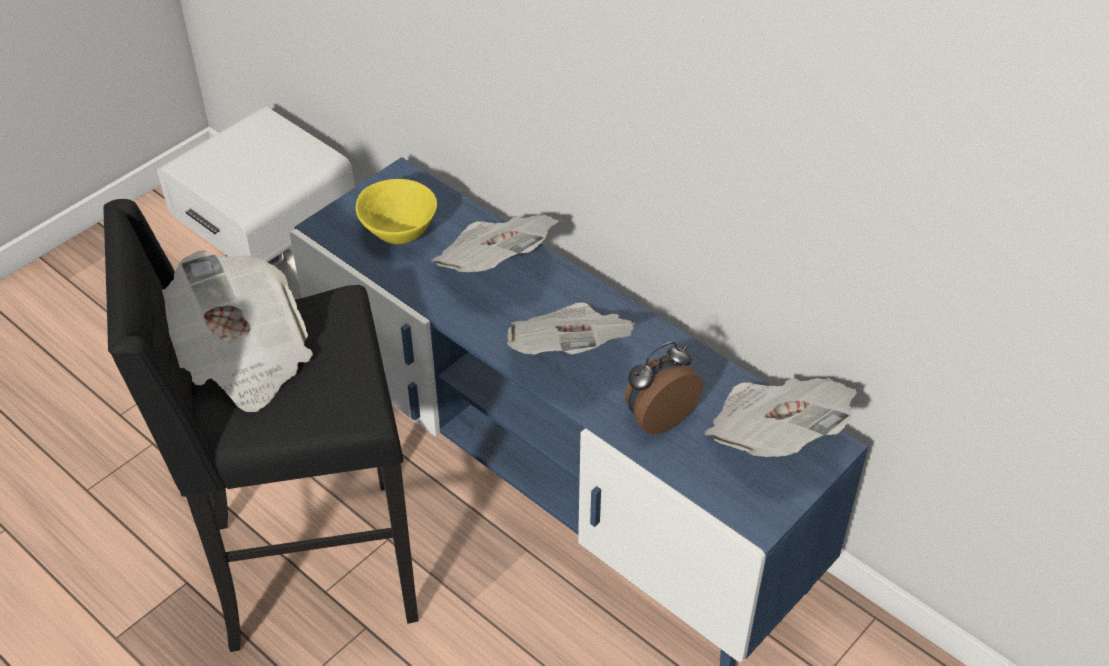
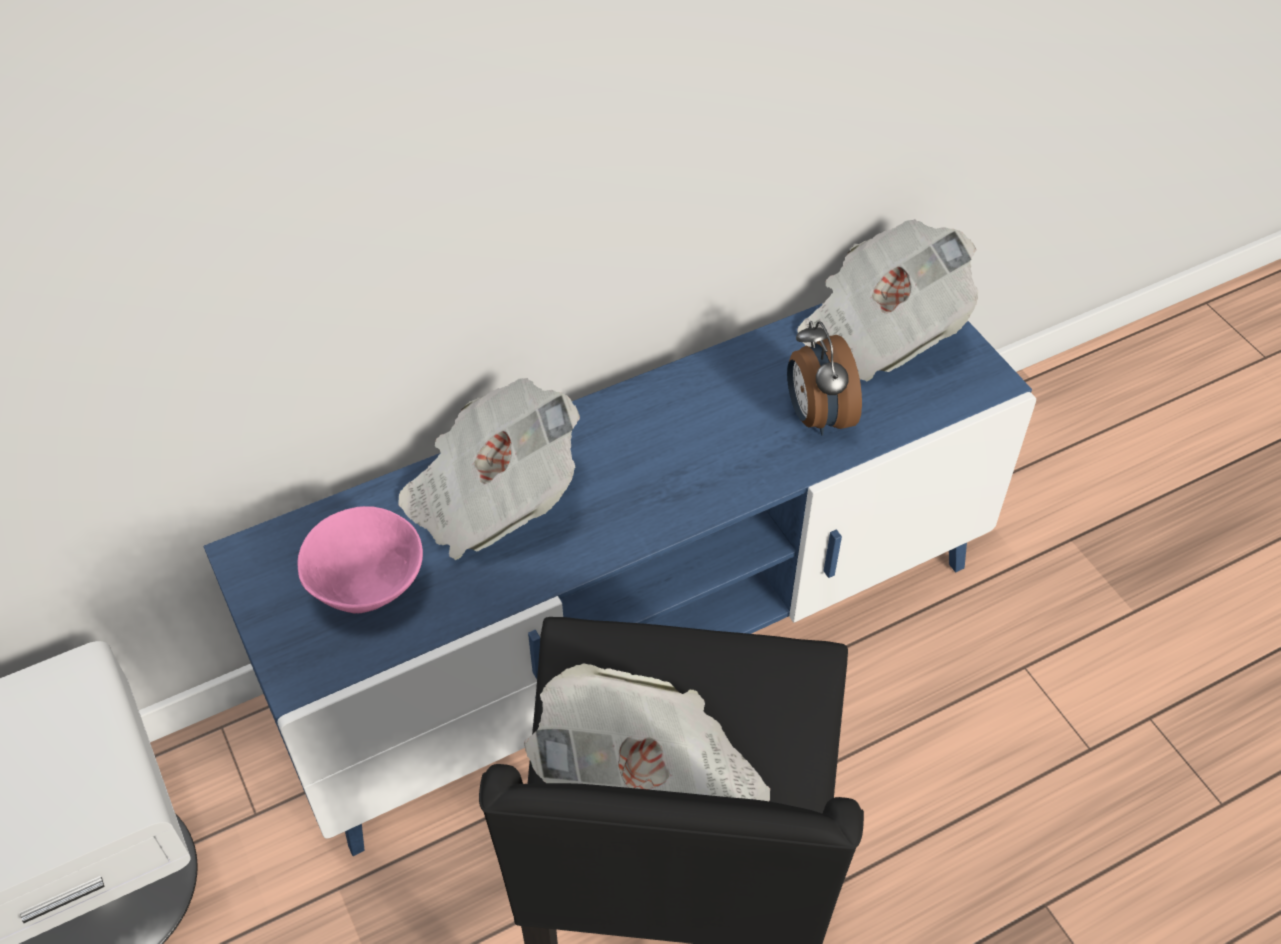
camera: 70 degrees left, 5 degrees up
yellow bowl [356,179,437,244] -> pink bowl [297,506,423,613]
newspaper [507,303,635,355] -> none

